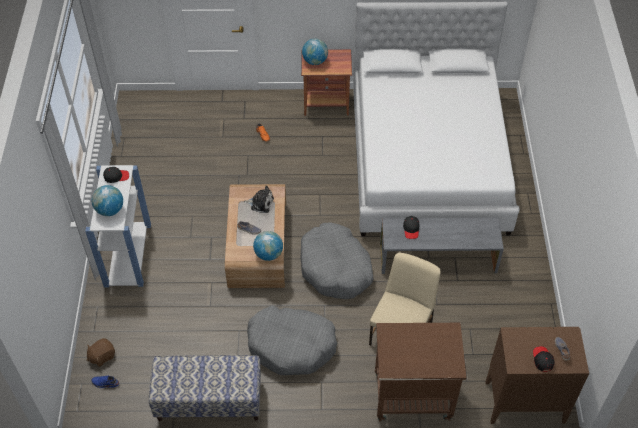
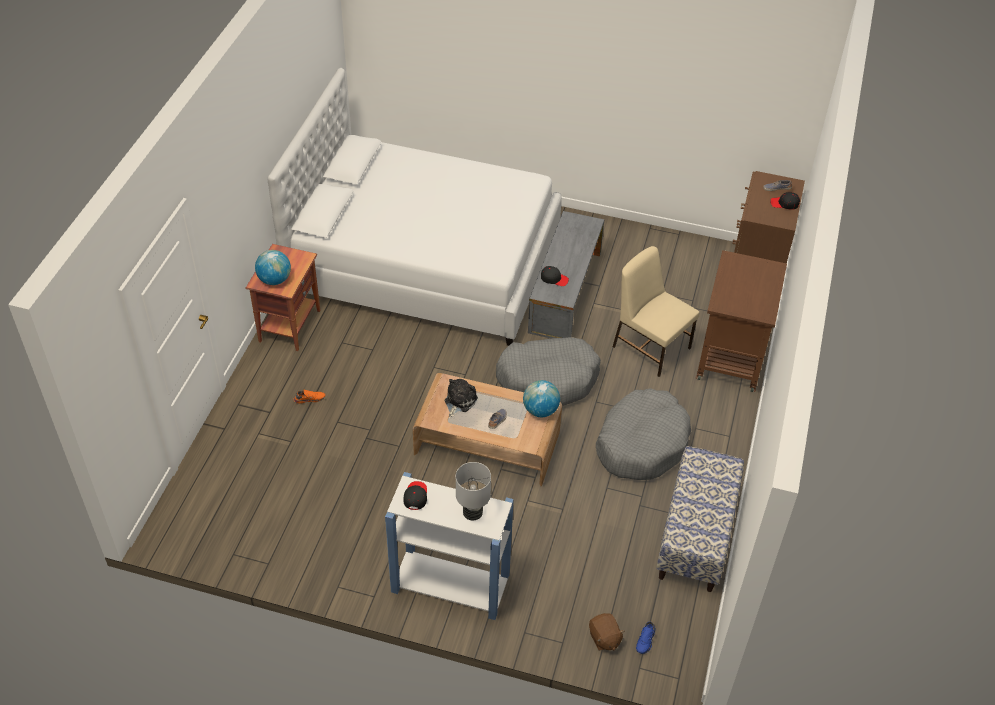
camera: 75 degrees left, 5 degrees down
globe [92,185,123,216] -> grey table lamp [456,462,491,520]

